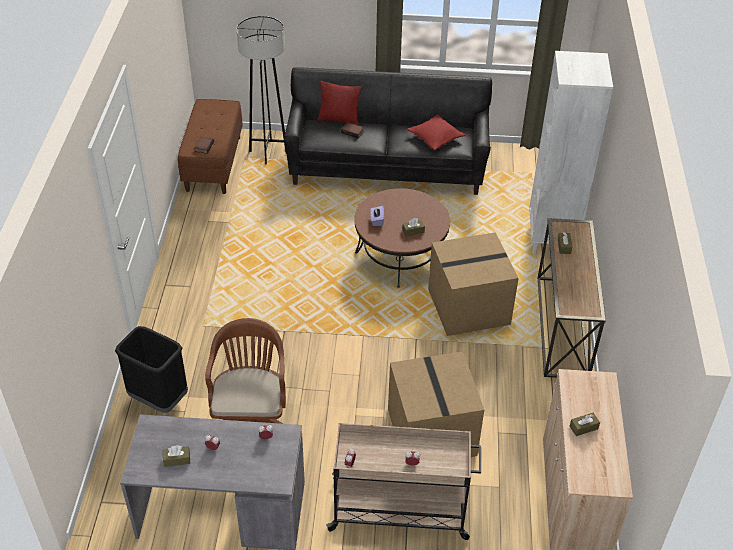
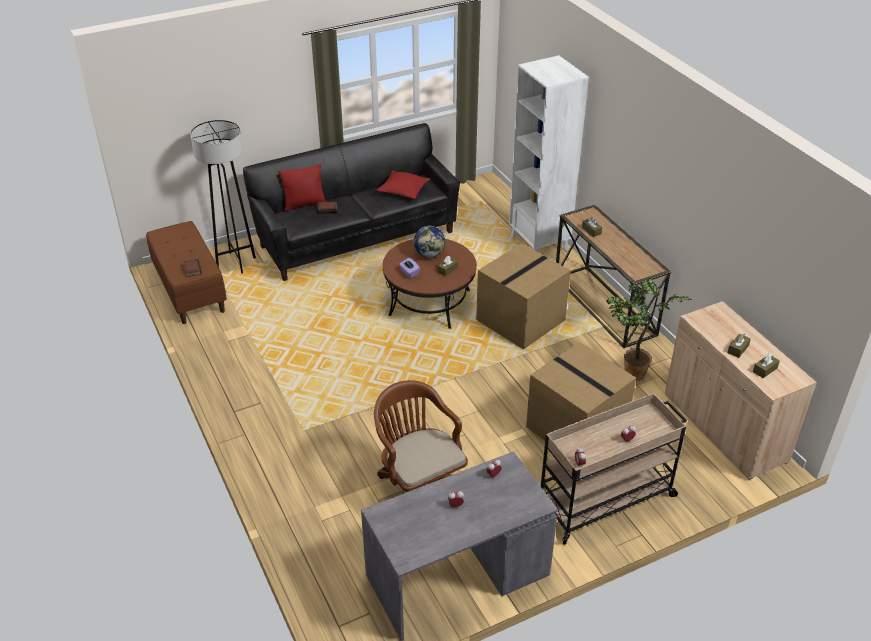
camera: 30 degrees left, 5 degrees down
black trash can [115,326,188,413] -> none
brown tissue box [163,445,190,467] -> brown tissue box moved to [753,354,780,378]
none -> globe [414,226,445,258]
none -> potted plant [606,278,692,381]

